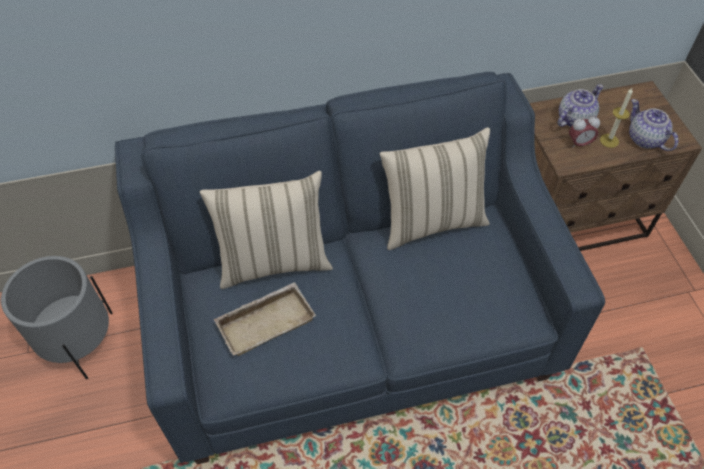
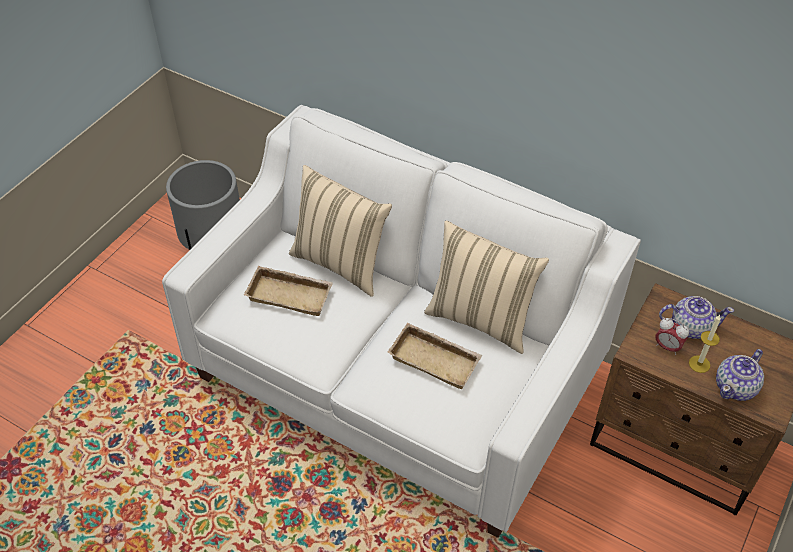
camera: 45 degrees right, 5 degrees down
blue sofa [115,72,605,464] -> white sofa [162,105,641,538]
teapot [629,99,679,151] -> teapot turned 150 degrees counterclockwise [716,349,764,401]
none -> beige tray [387,323,482,389]

